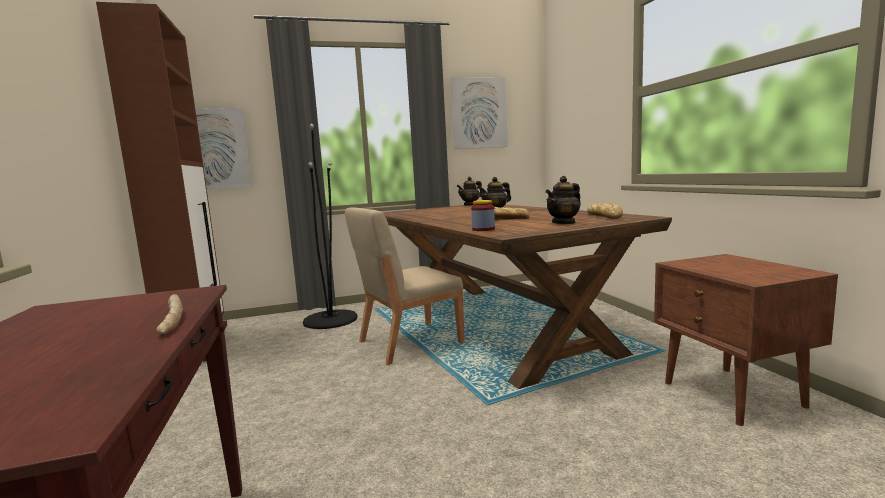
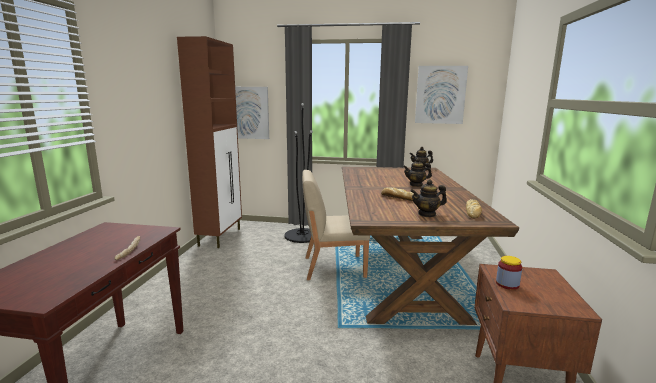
camera: 25 degrees right, 5 degrees up
jar [471,200,495,231] -> jar moved to [496,256,522,290]

